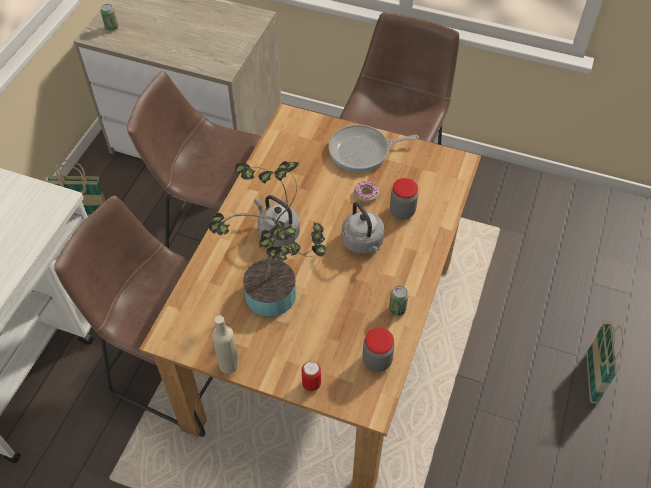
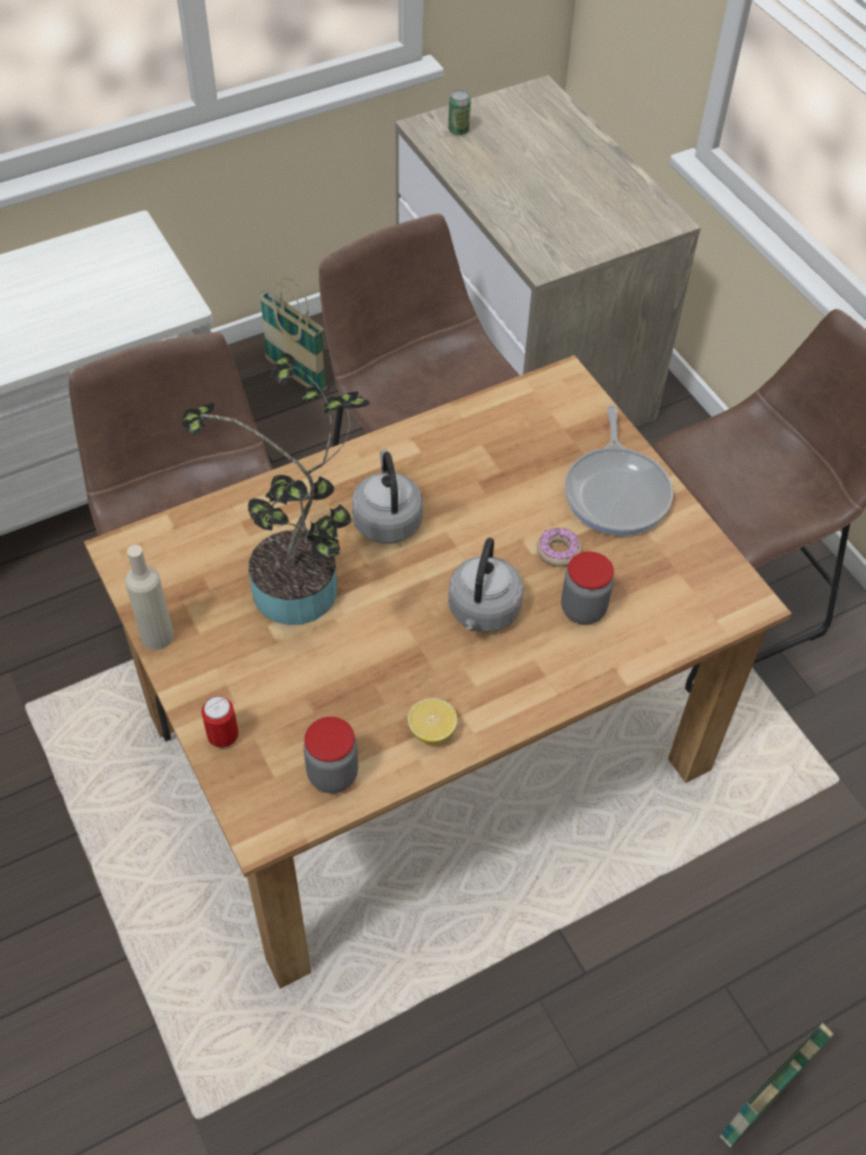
camera: 40 degrees right, 0 degrees up
frying pan [328,125,419,172] -> frying pan turned 120 degrees counterclockwise [564,405,673,536]
can [389,286,409,316] -> lemon [408,698,457,744]

